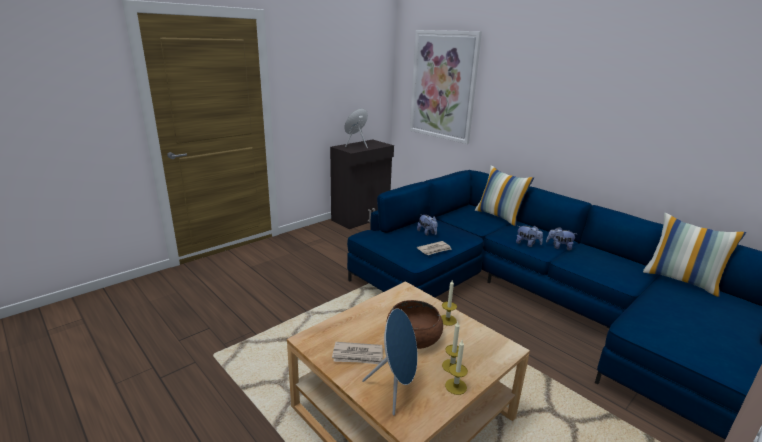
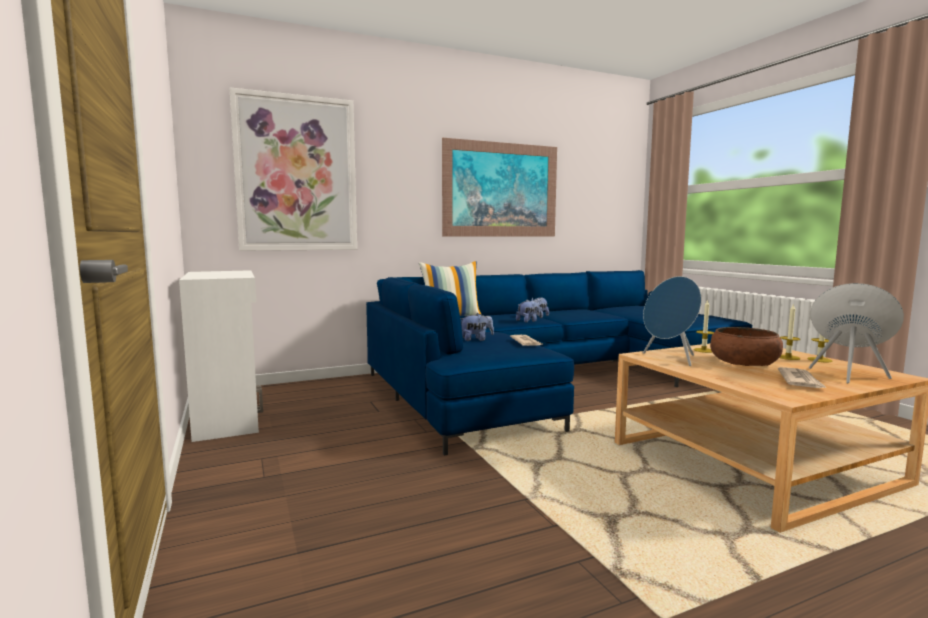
camera: 70 degrees left, 15 degrees down
black cabinet [330,140,394,229] -> white cabinet [179,270,263,442]
blue speaker [344,108,368,148] -> blue speaker moved to [643,276,702,366]
pillow [643,213,746,297] -> none
none -> picture [442,138,557,237]

